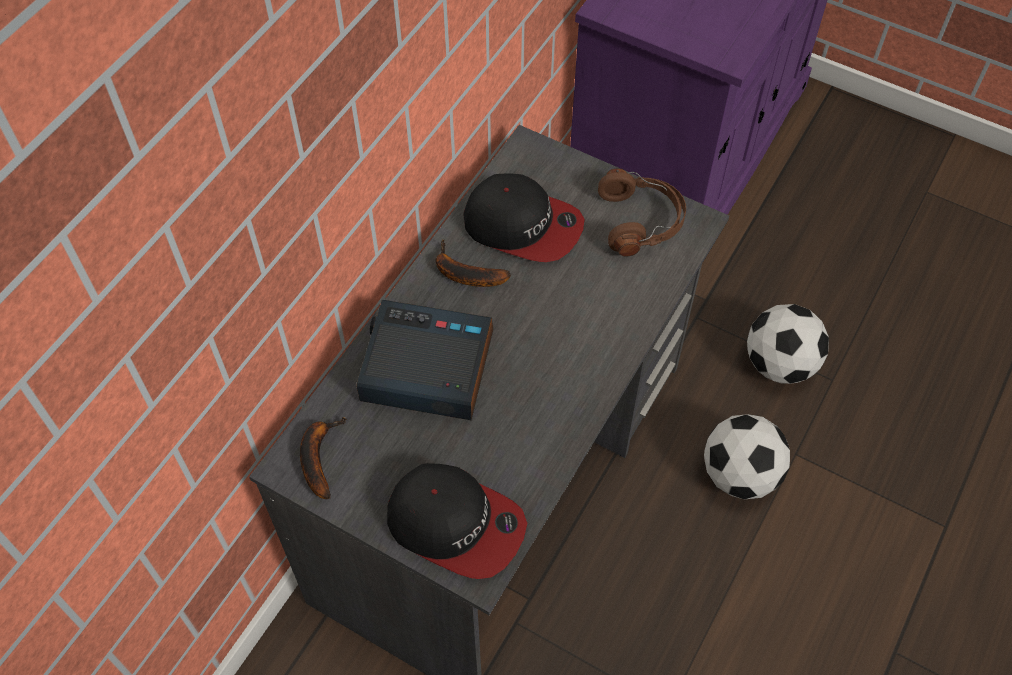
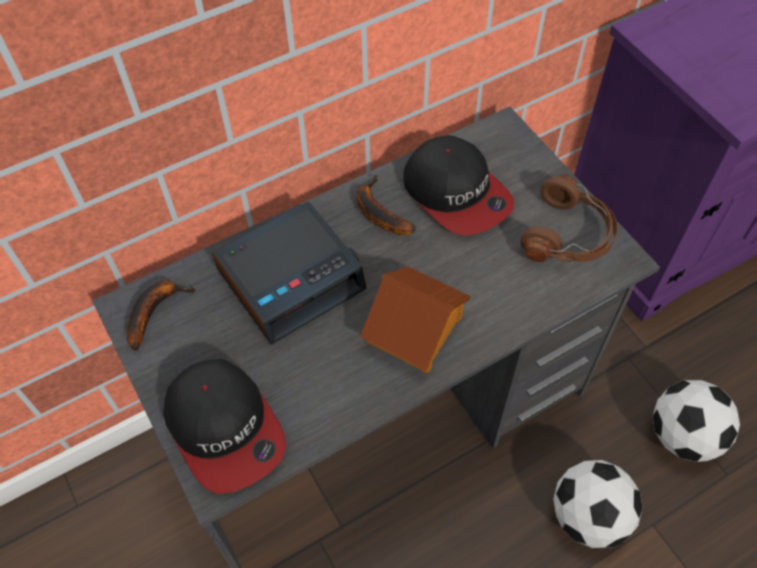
camera: 30 degrees right, 0 degrees up
alarm clock [356,300,493,420] -> alarm clock turned 105 degrees clockwise [212,201,367,345]
none -> toy house [360,266,471,373]

